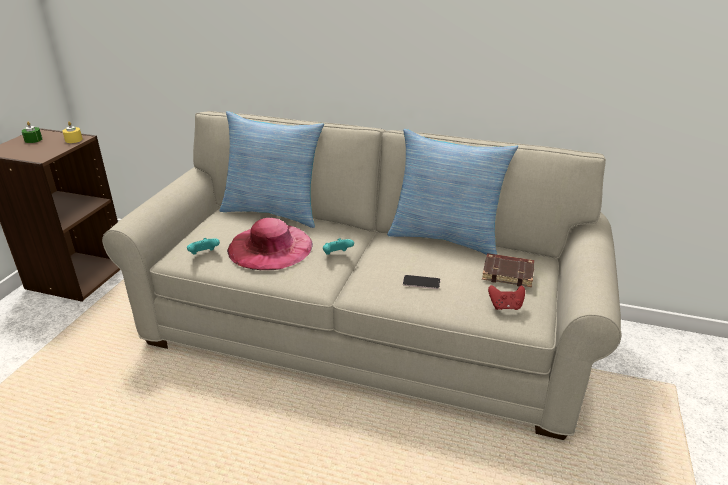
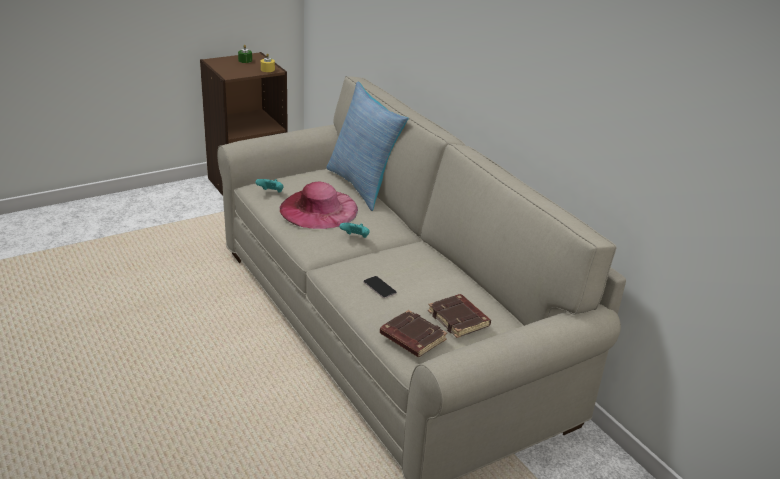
camera: 40 degrees right, 0 degrees up
pillow [387,129,518,255] -> none
red game controller [488,285,525,310] -> brown book [380,310,447,357]

